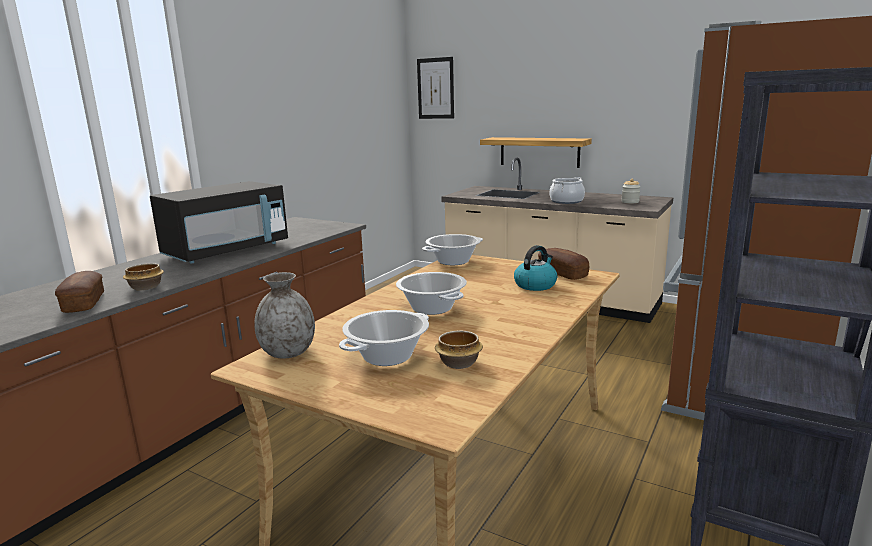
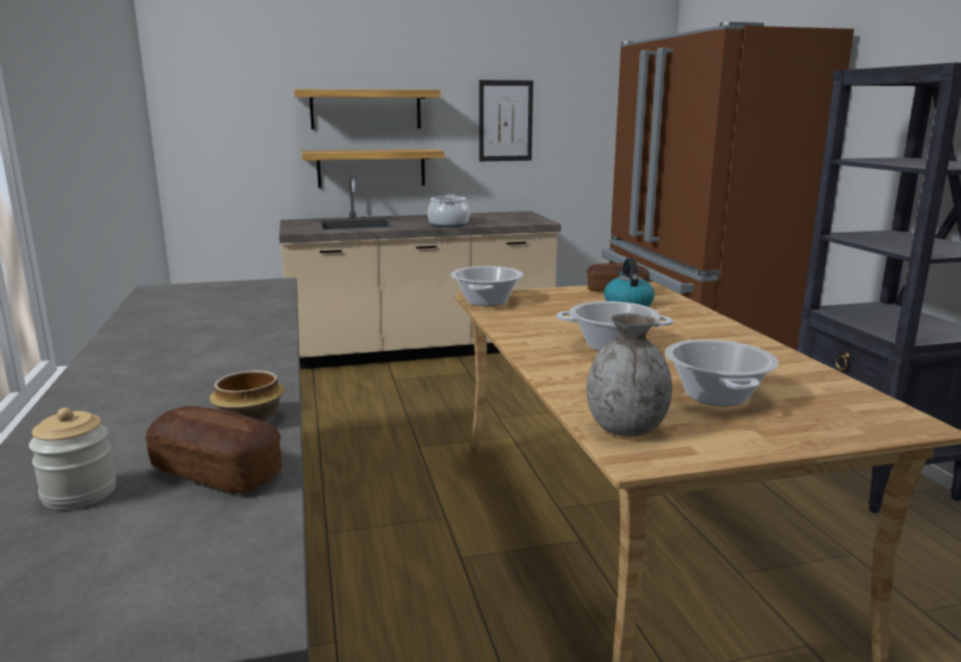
camera: 45 degrees left, 0 degrees up
black microwave [150,181,288,263] -> none
picture [417,57,454,119] -> picture moved to [479,80,533,161]
bowl [435,331,483,369] -> none
jar [621,179,641,203] -> jar moved to [29,408,116,510]
none -> shelf [294,89,440,129]

